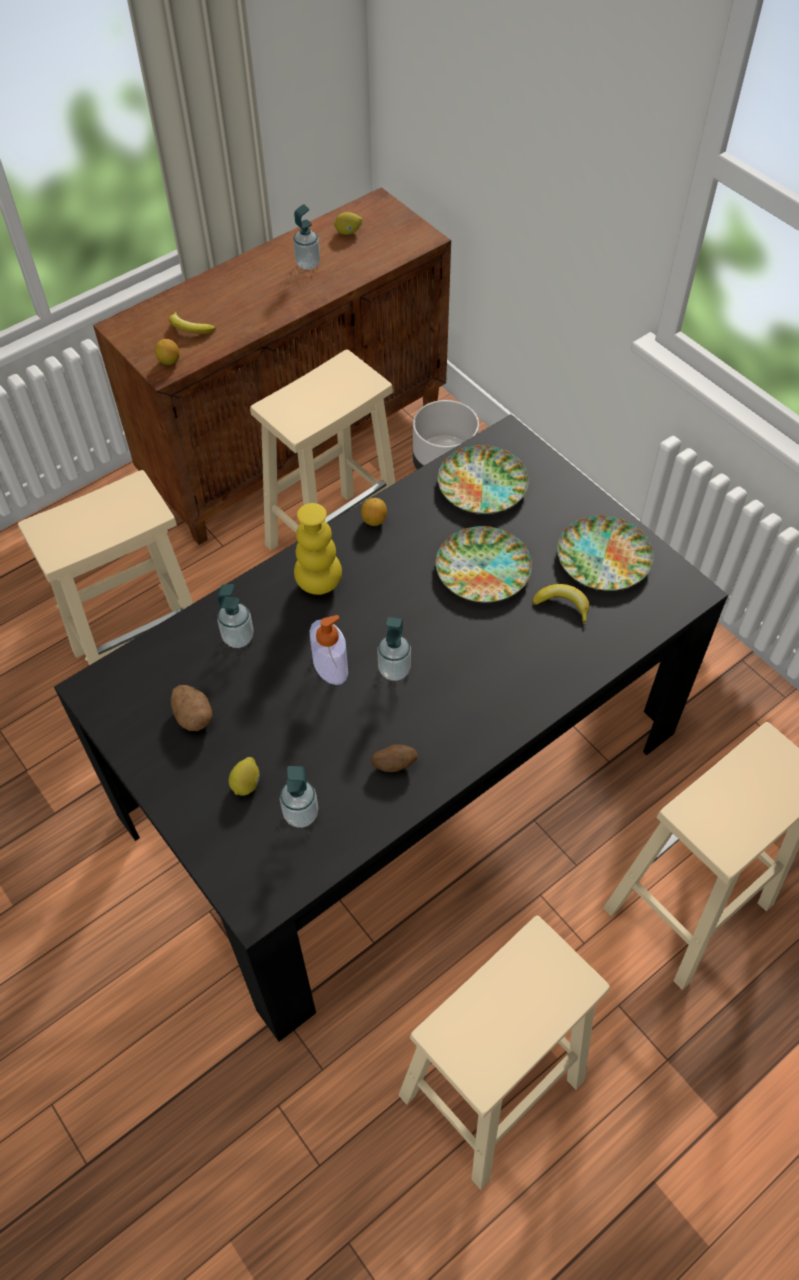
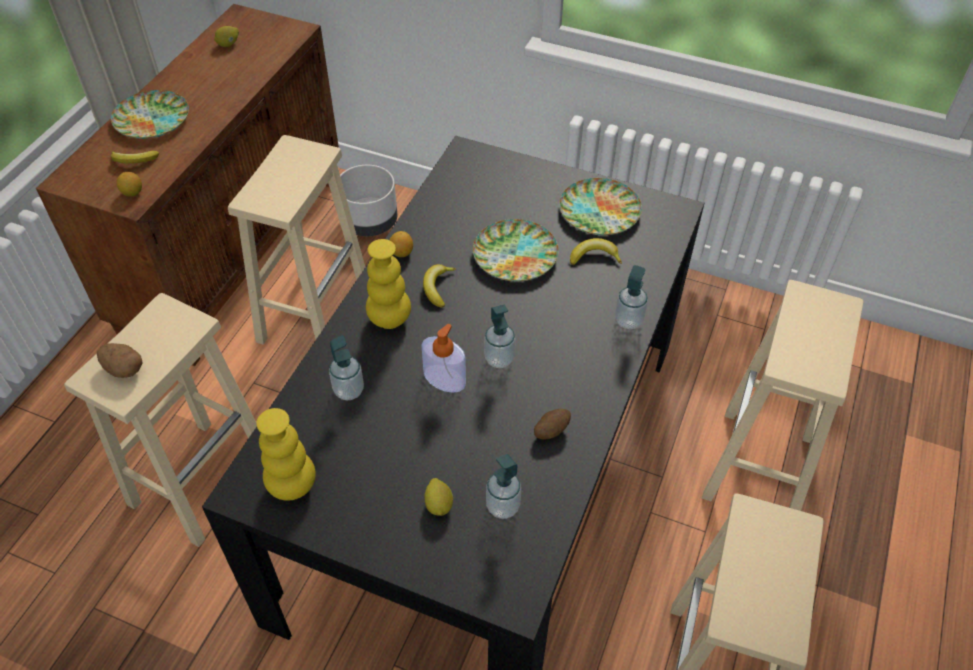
camera: 30 degrees left, 5 degrees down
potato [170,685,213,731] -> potato moved to [97,343,143,378]
soap dispenser [293,204,320,270] -> soap dispenser moved to [615,265,648,329]
plate [438,445,529,514] -> plate moved to [111,90,189,139]
none -> yellow vase [256,408,316,501]
none -> banana [423,264,456,308]

